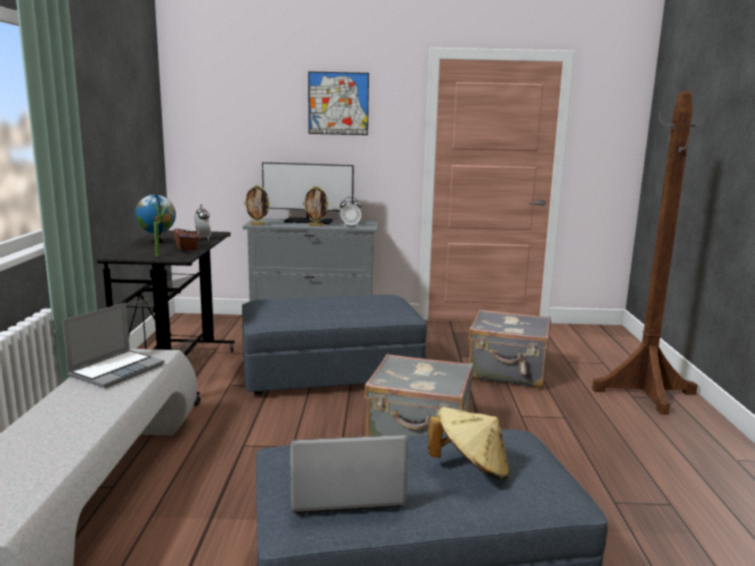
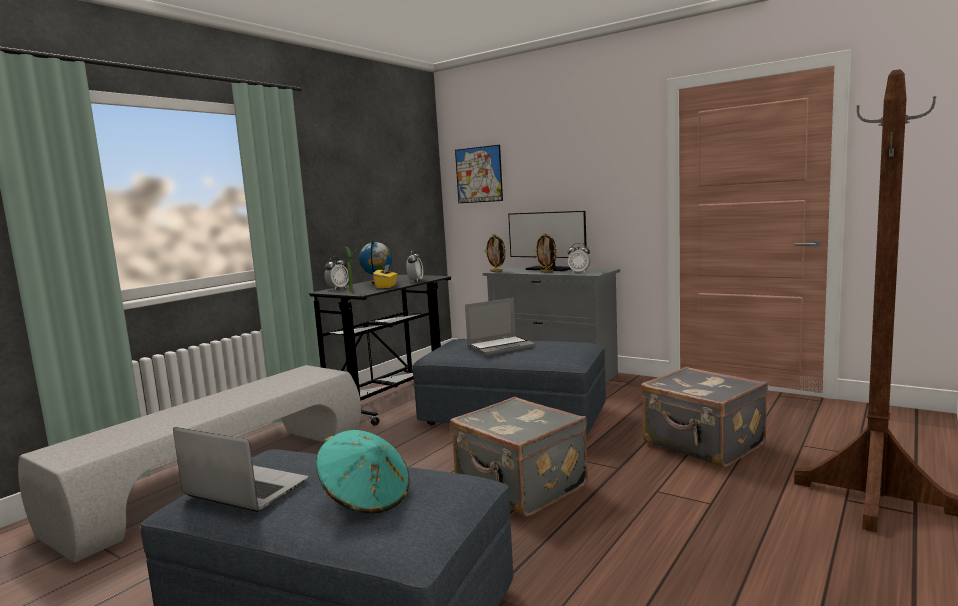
camera: 35 degrees right, 5 degrees down
laptop [62,302,164,388] -> laptop moved to [465,298,535,356]
brown tissue box [173,222,199,251] -> yellow tissue box [373,264,398,288]
picture [308,71,369,135] -> picture moved to [455,145,503,203]
beige hat [428,407,510,480] -> turquoise hat [316,430,410,514]
none -> alarm clock [324,257,349,290]

